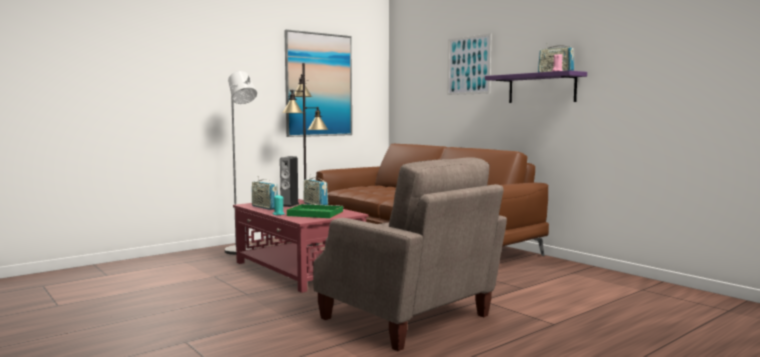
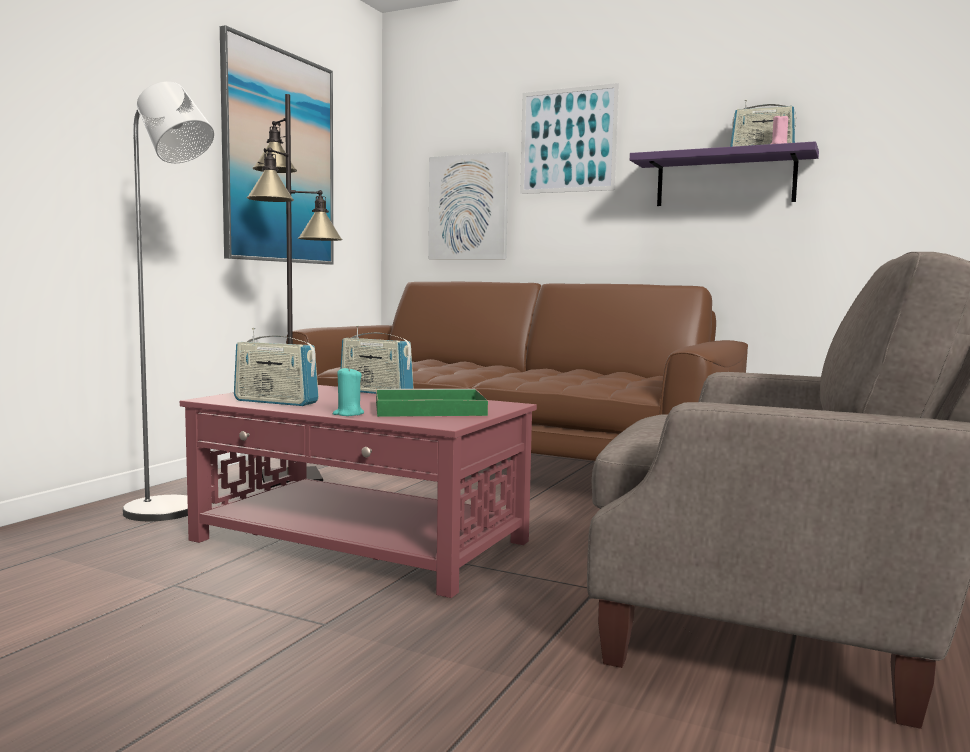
camera: 25 degrees left, 0 degrees up
speaker [280,156,299,207] -> none
none -> picture [428,152,509,259]

